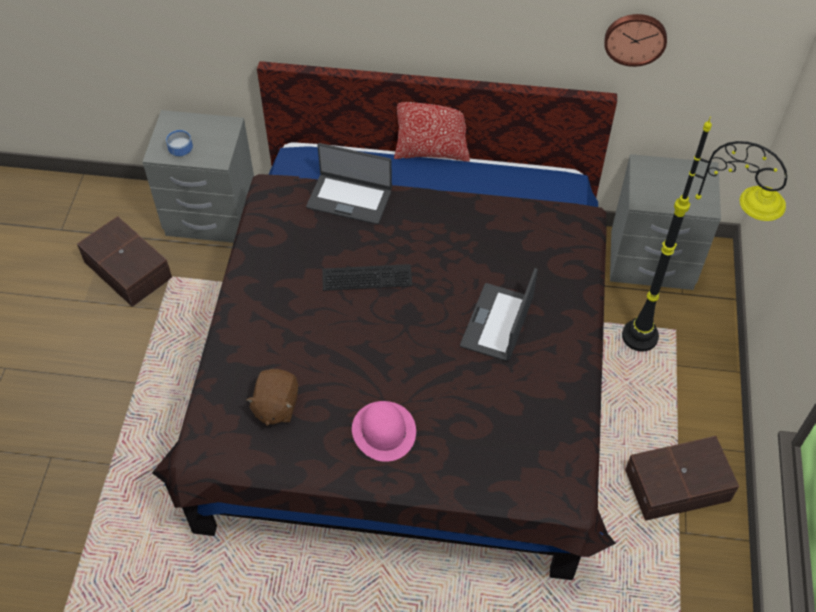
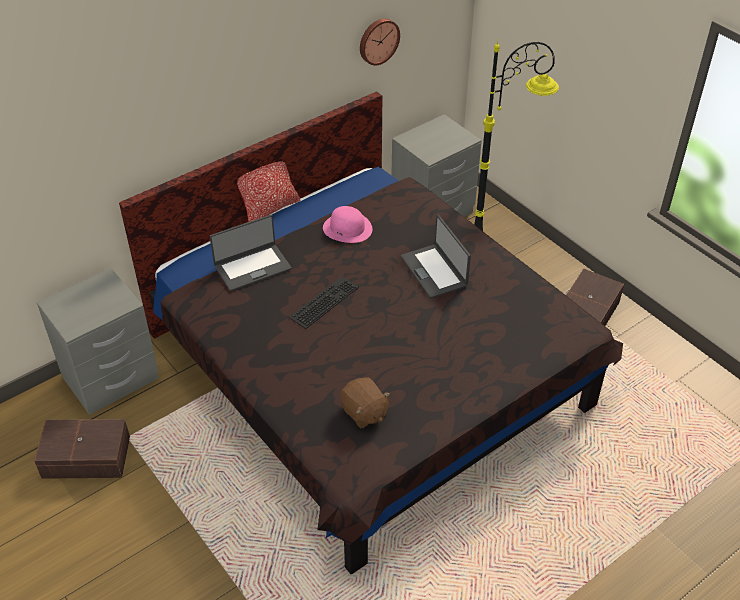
camera: 45 degrees left, 10 degrees down
bowl [166,130,193,156] -> none
pink hat [352,401,416,462] -> pink hat moved to [323,206,372,243]

